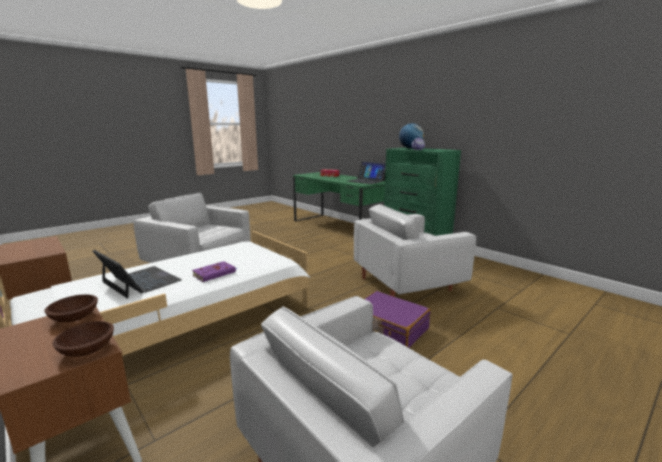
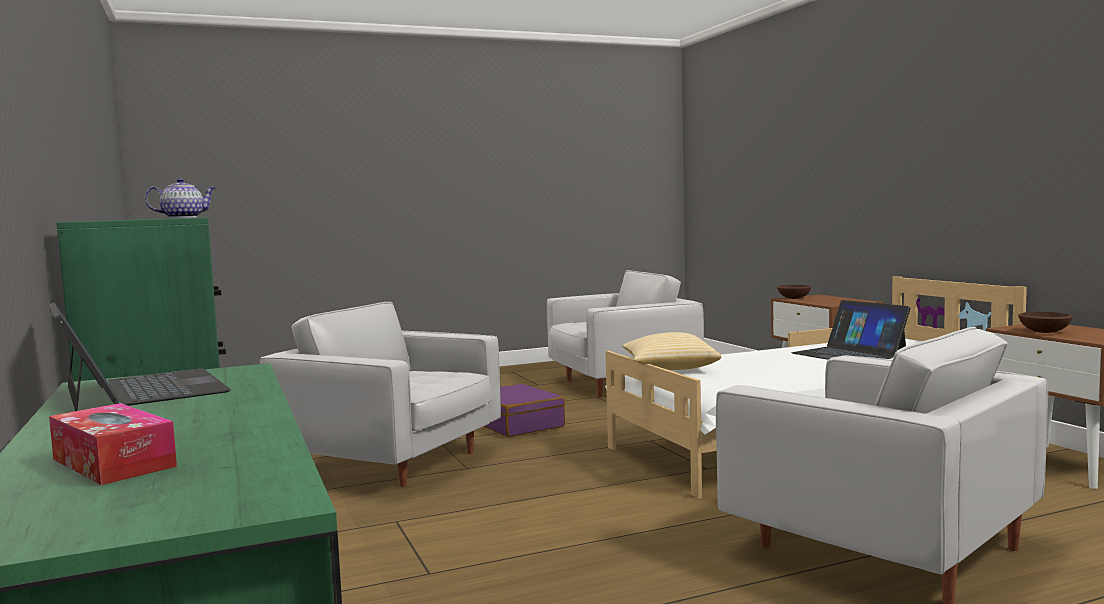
camera: 160 degrees left, 10 degrees down
brown bowl [44,295,98,322] -> brown bowl moved to [1018,312,1073,333]
purple book [192,261,238,282] -> none
white armchair [354,204,477,297] -> white armchair turned 150 degrees counterclockwise [260,302,501,487]
globe [399,123,424,148] -> none
none -> pillow [622,332,721,370]

